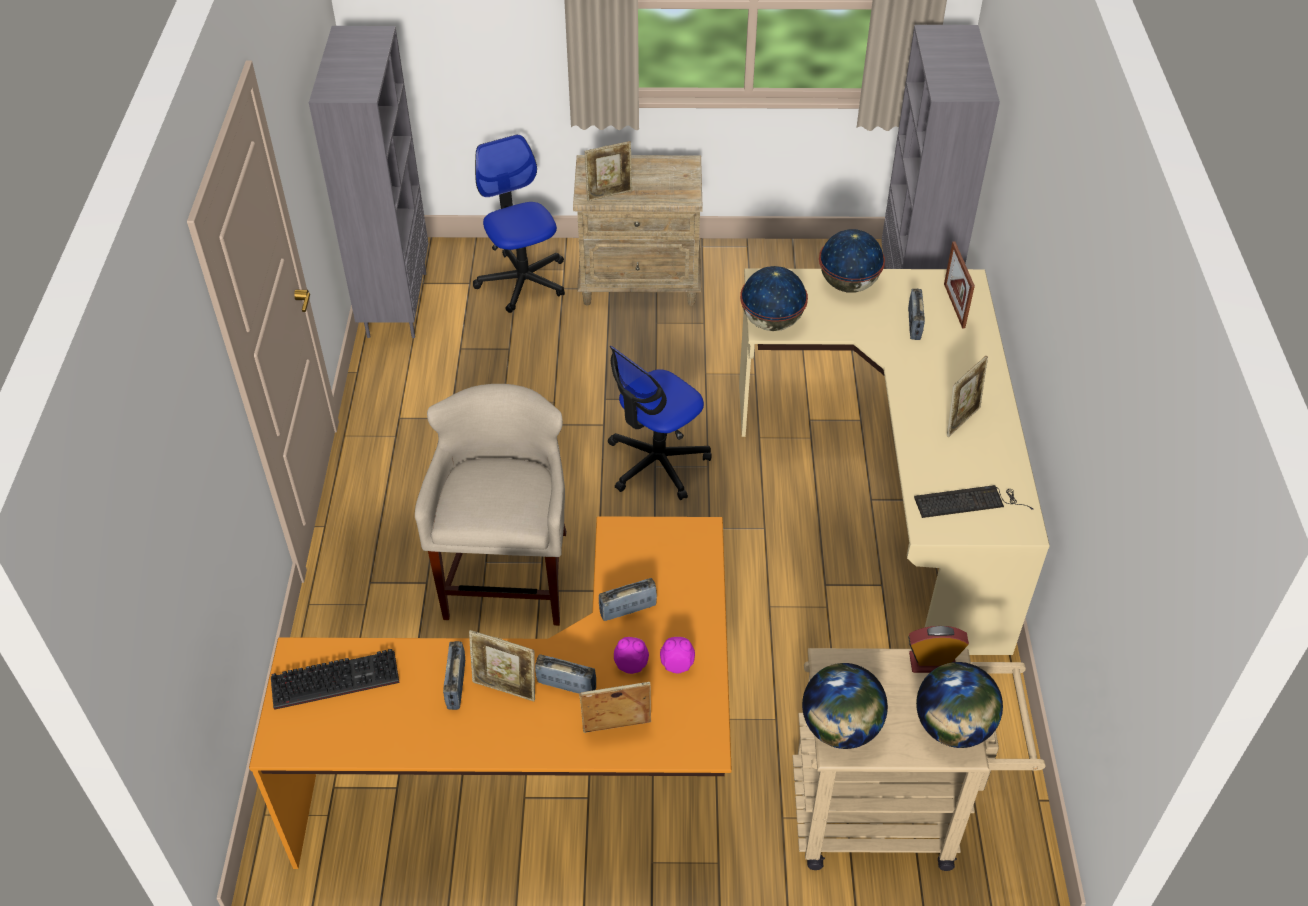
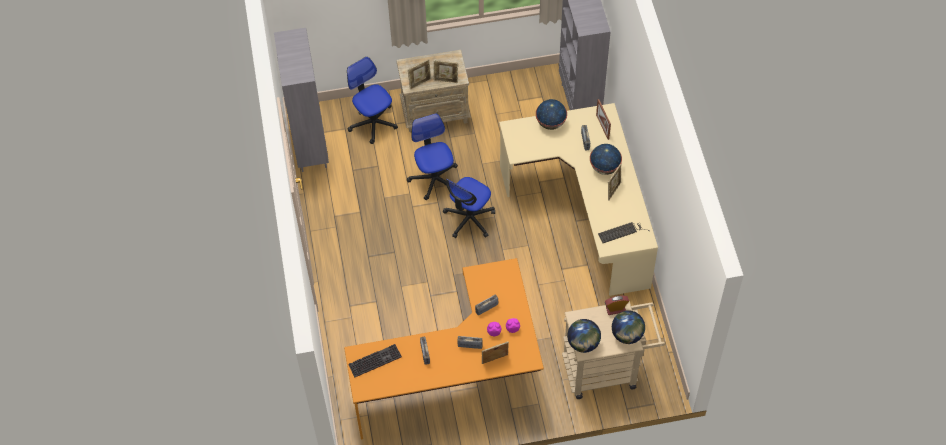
camera: 10 degrees left, 10 degrees up
beige stool [415,384,567,626] -> none
picture frame [469,630,535,701] -> picture frame moved to [433,60,458,83]
globe [740,266,808,331] -> globe moved to [590,144,622,175]
none -> office chair [407,113,458,200]

